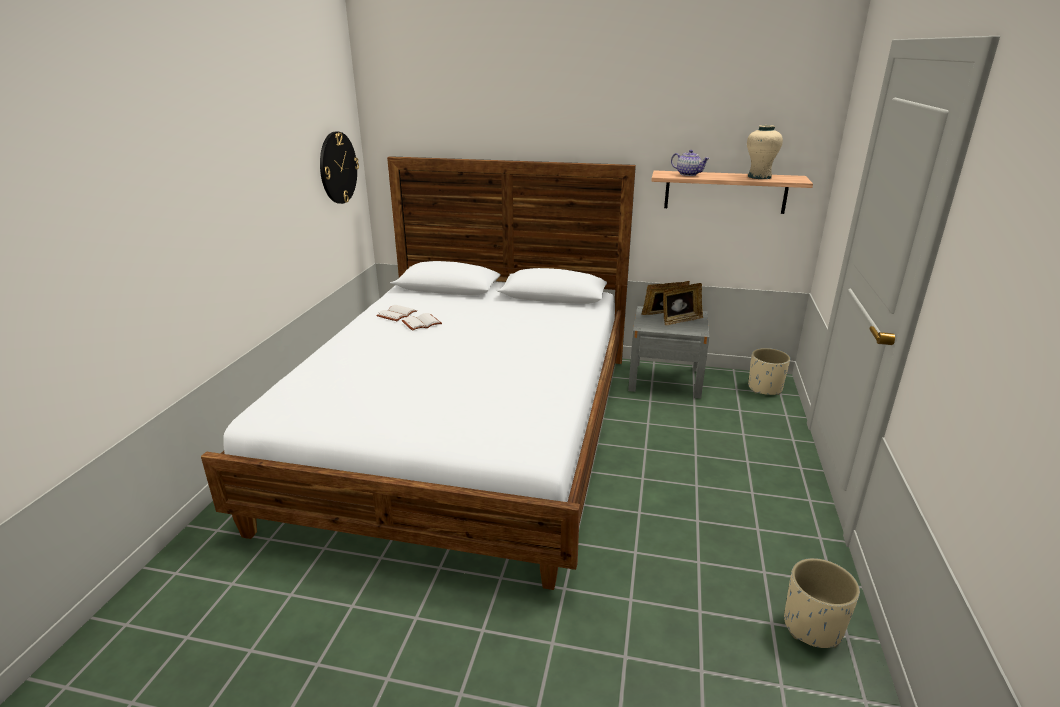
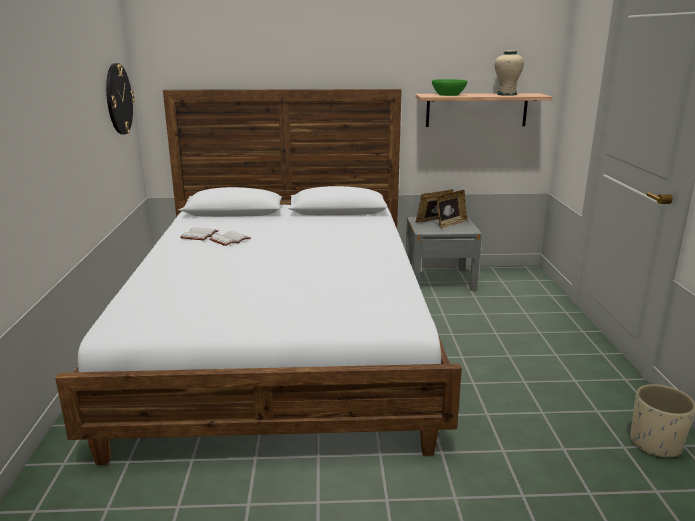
camera: 15 degrees left, 5 degrees down
teapot [671,150,710,176] -> green bowl [432,79,467,96]
beige planter [748,348,790,395] -> none

